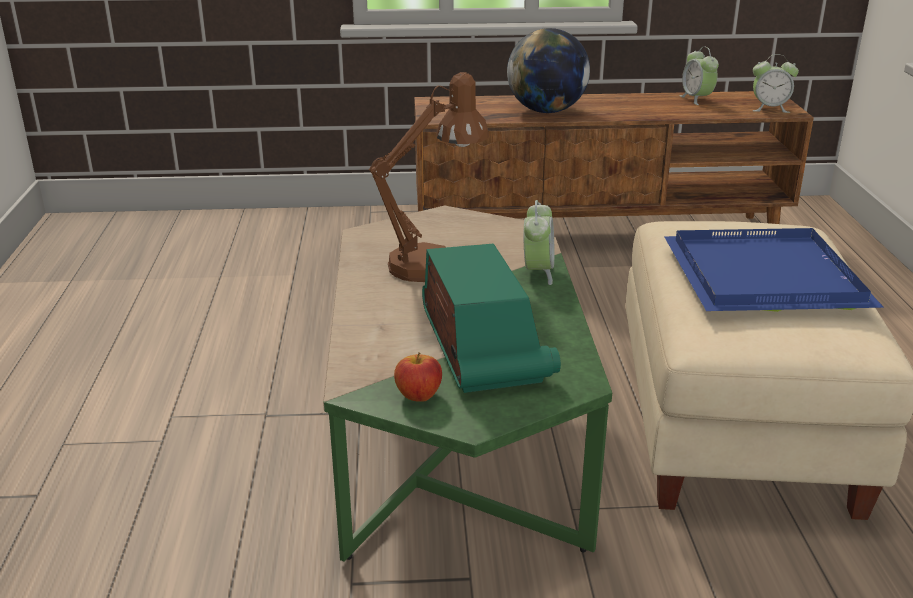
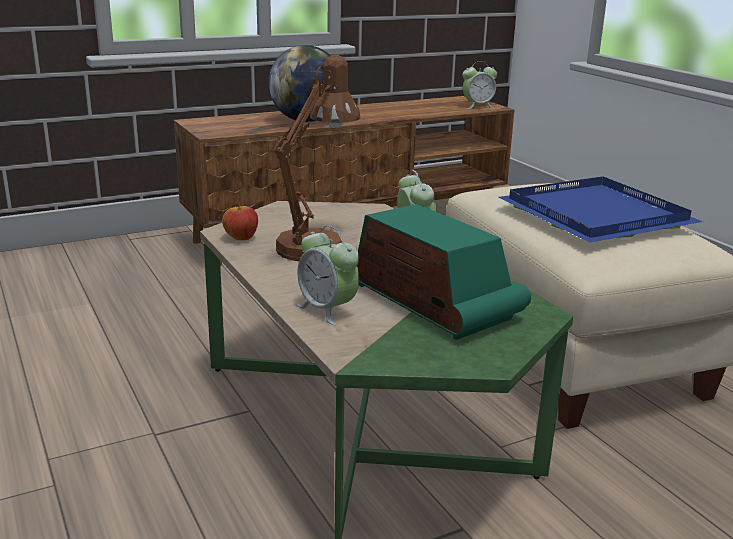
camera: 25 degrees left, 5 degrees down
apple [394,352,442,402] -> apple moved to [222,203,258,240]
alarm clock [679,46,719,105] -> alarm clock moved to [297,225,359,325]

